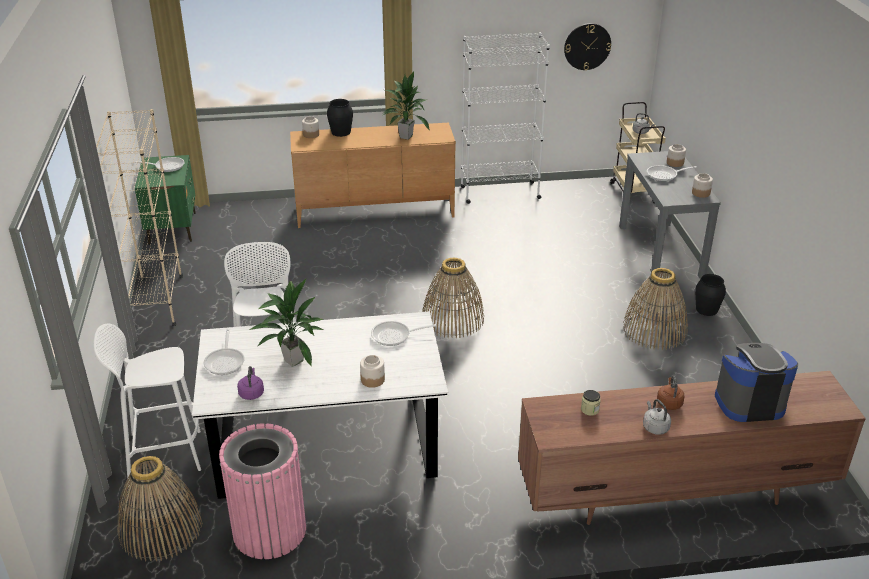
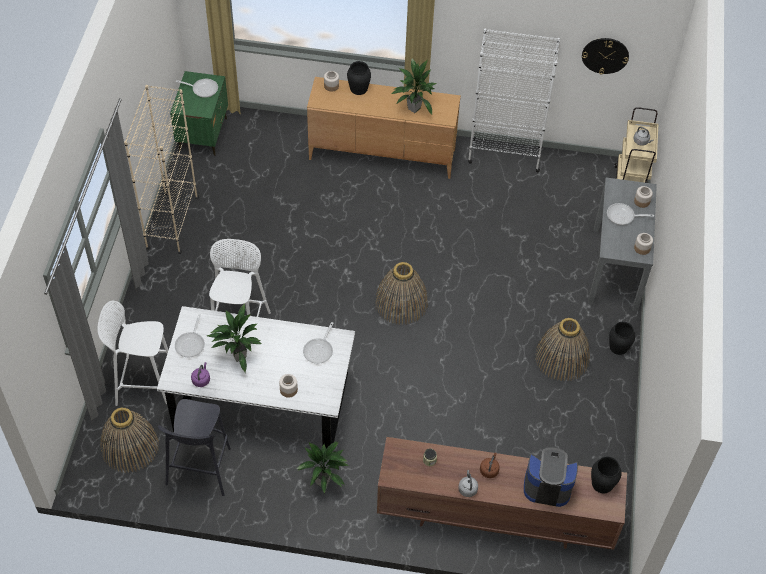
camera: 15 degrees right, 20 degrees up
pink trash can [219,423,306,559] -> grey stool [158,399,231,496]
frying pan [371,321,436,346] -> frying pan turned 75 degrees counterclockwise [303,322,333,364]
none -> potted plant [297,441,349,494]
none -> black vase [591,457,621,493]

